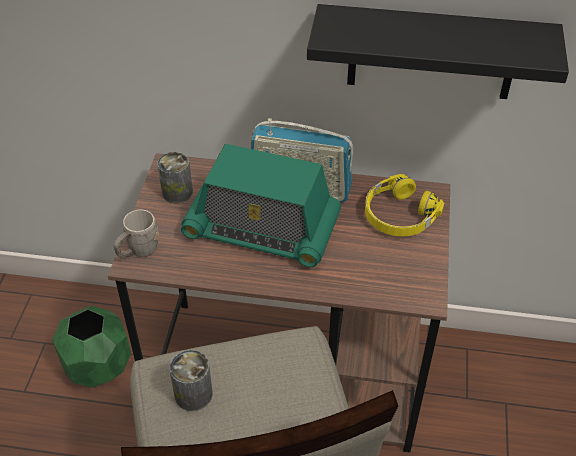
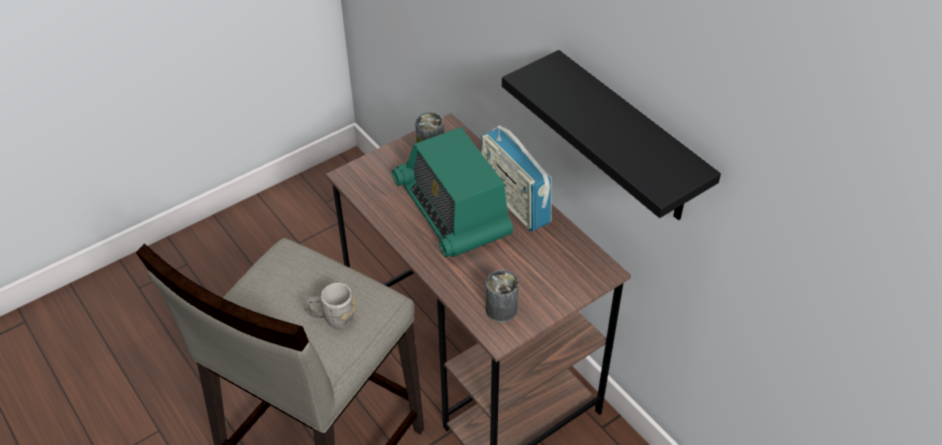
camera: 45 degrees right, 0 degrees up
green planter [52,306,131,388] -> none
grey mug [114,209,159,258] -> grey mug moved to [305,283,356,329]
can [169,350,213,411] -> can moved to [486,270,519,322]
yellow headphones [365,174,444,237] -> none

